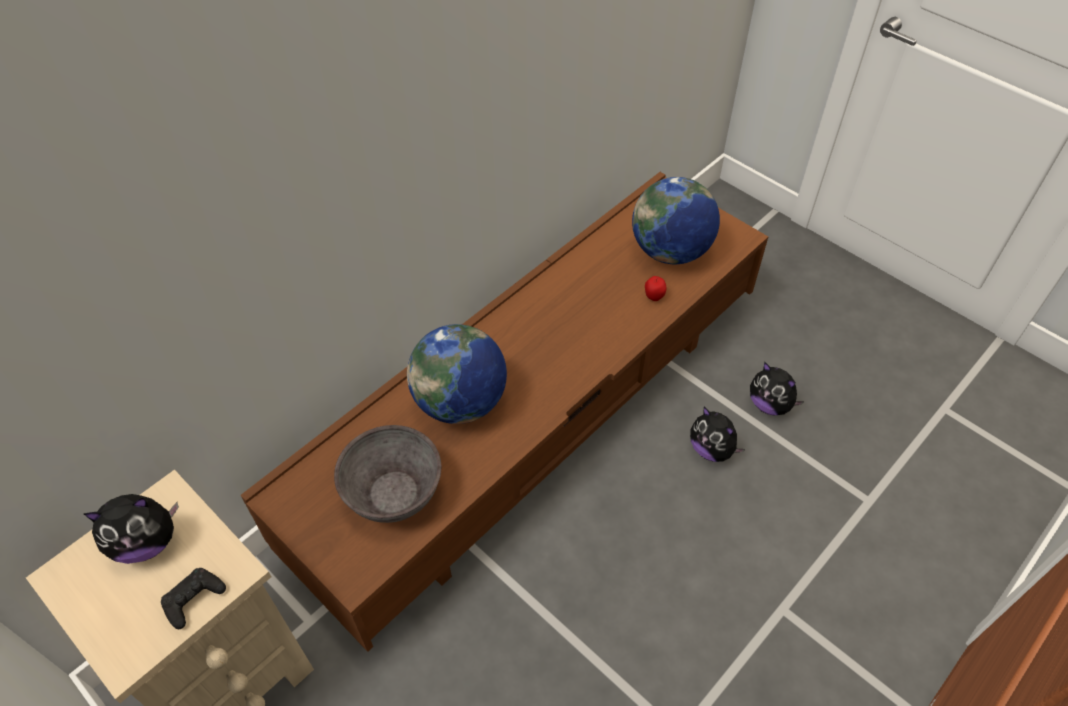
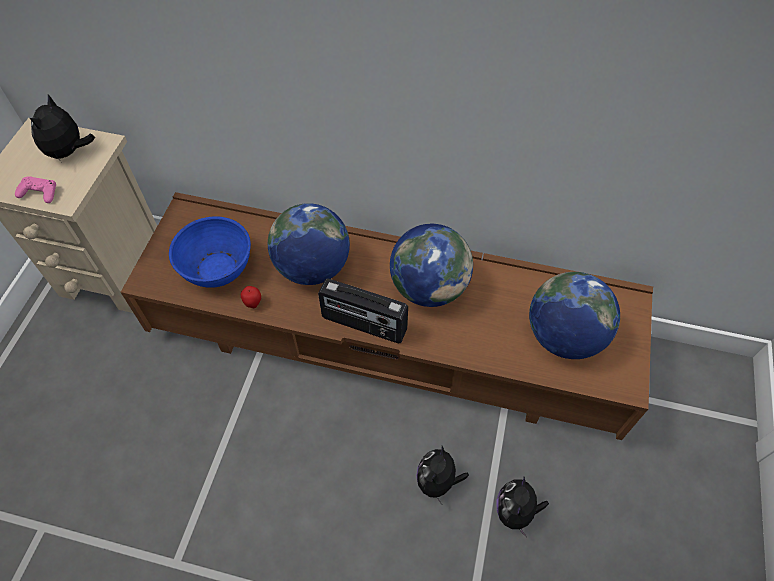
camera: 60 degrees right, 5 degrees up
plush toy [84,494,179,564] -> plush toy turned 60 degrees clockwise [30,94,95,159]
black game controller [161,568,226,629] -> pink game controller [15,176,56,203]
grey bowl [334,425,441,523] -> blue bowl [169,216,251,288]
apple [645,276,667,301] -> apple moved to [241,286,261,308]
none -> radio [318,278,408,343]
none -> globe [390,224,473,307]

